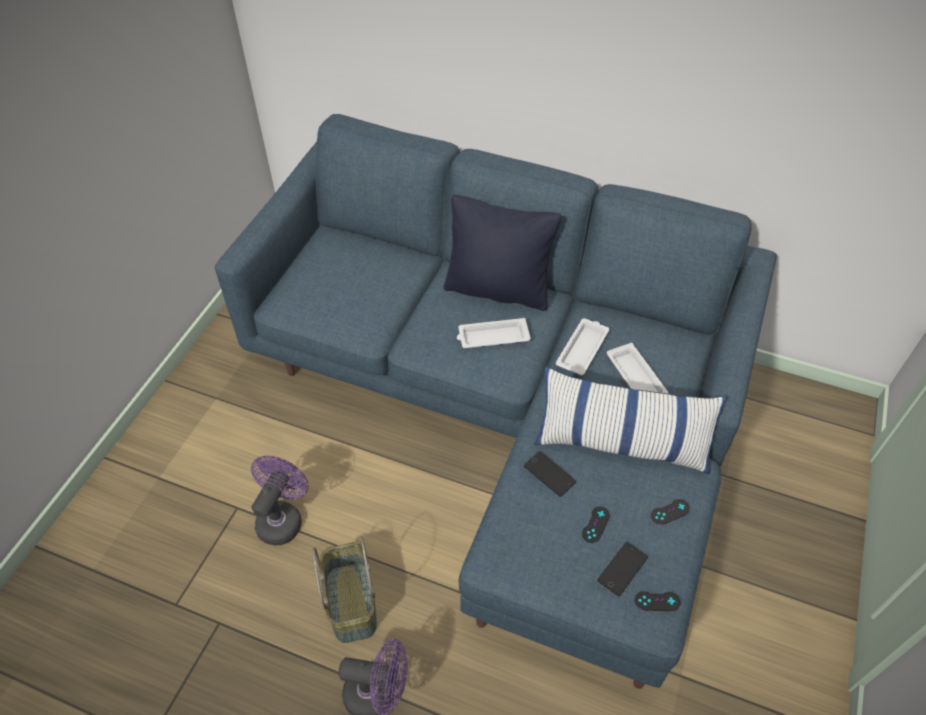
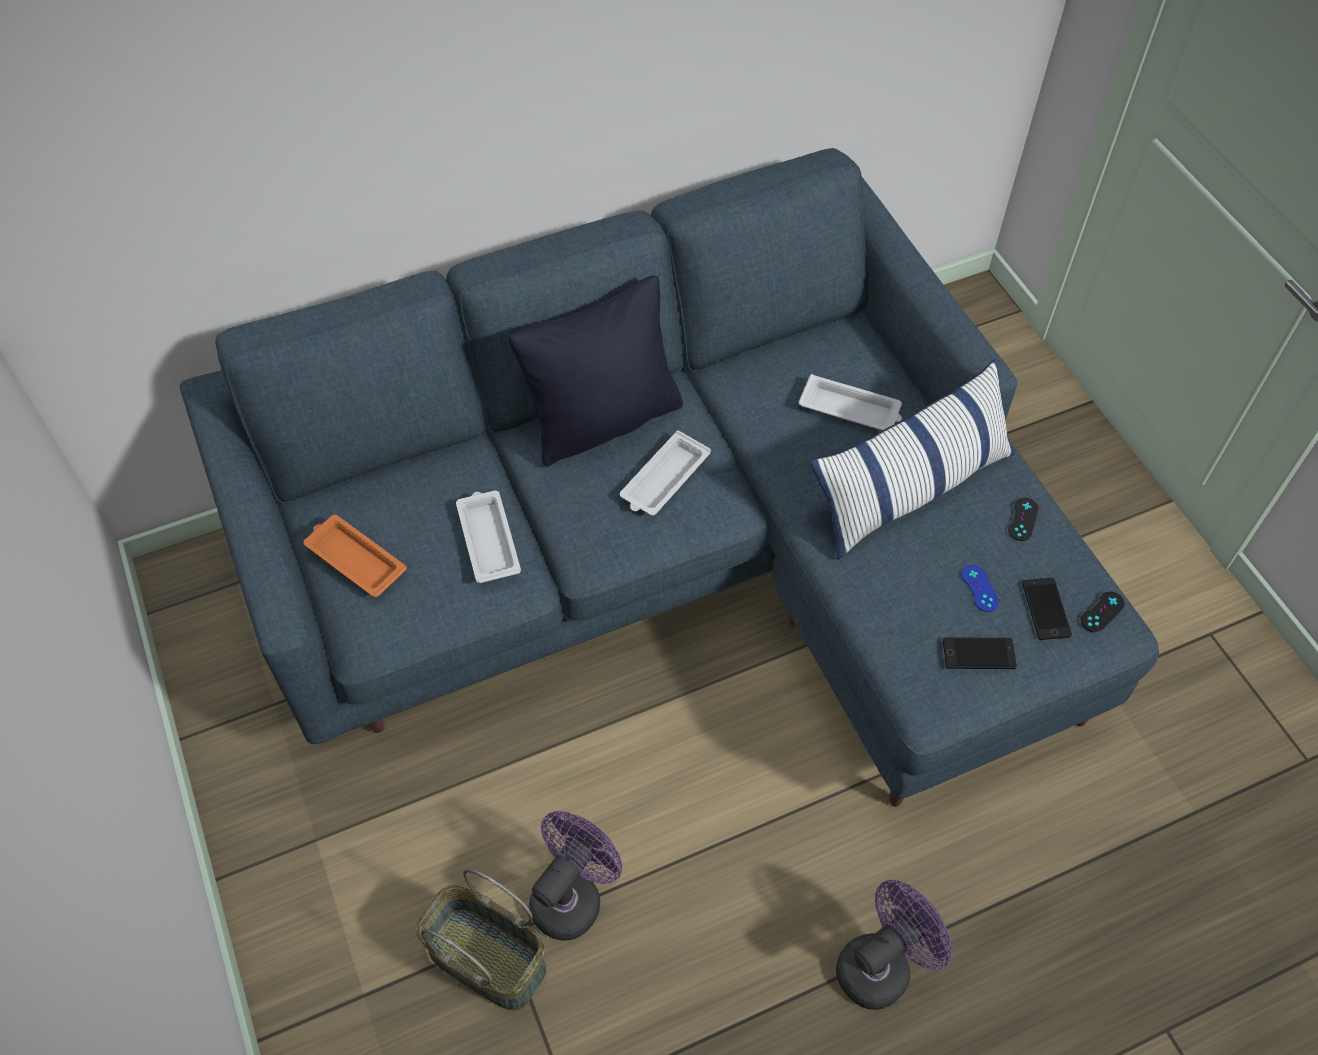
camera: 45 degrees left, 5 degrees up
purple fan [251,456,309,545] -> purple fan turned 60 degrees clockwise [529,811,622,941]
basket [313,537,377,643] -> basket moved to [416,869,546,1010]
phone [524,451,576,497] -> phone moved to [943,637,1017,669]
white tray [556,318,609,375] -> white tray moved to [456,491,521,583]
black game controller [582,506,610,543] -> blue game controller [961,565,999,612]
none -> orange tray [303,515,406,597]

